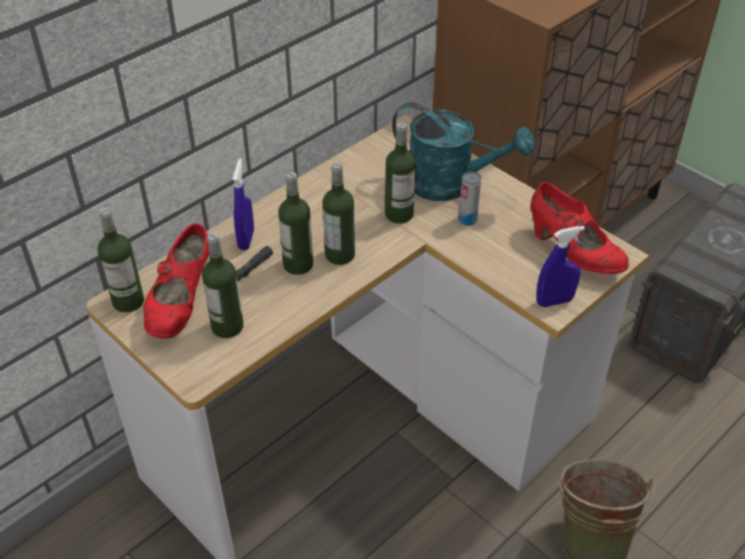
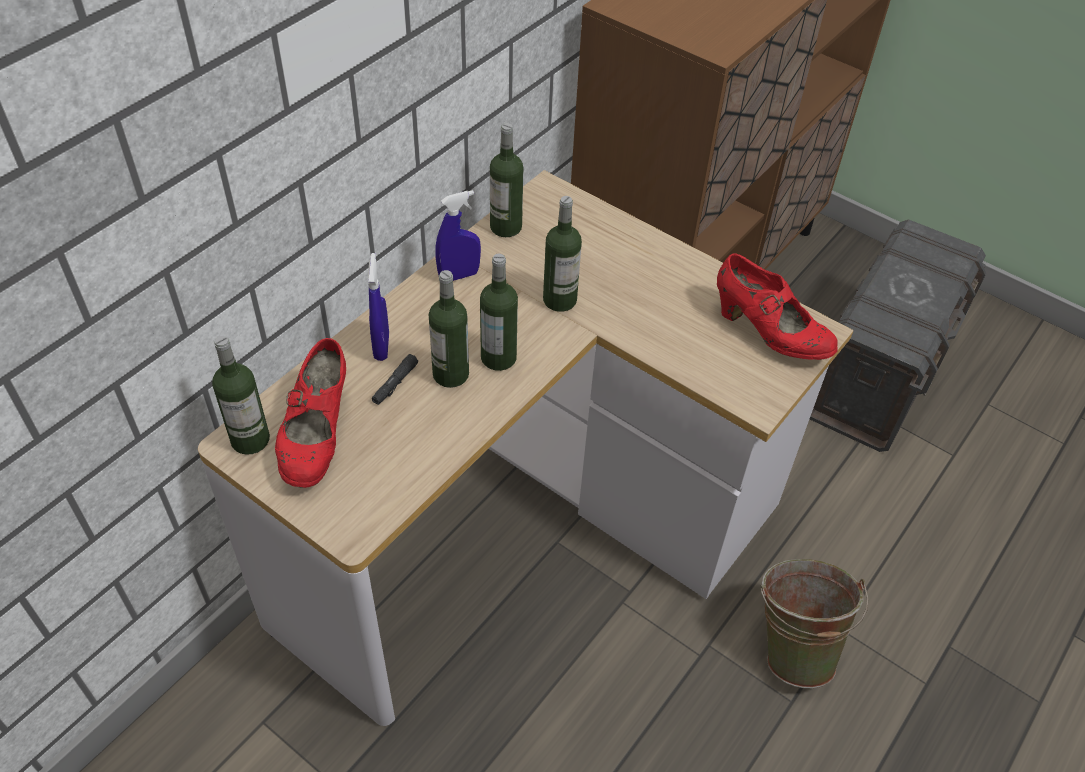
camera: 10 degrees left, 5 degrees up
bottle [202,233,244,338] -> bottle moved to [490,123,523,237]
turquoise watering can [392,102,535,201] -> none
can [458,171,481,226] -> none
blue spray bottle [536,226,585,307] -> blue spray bottle moved to [435,190,481,281]

